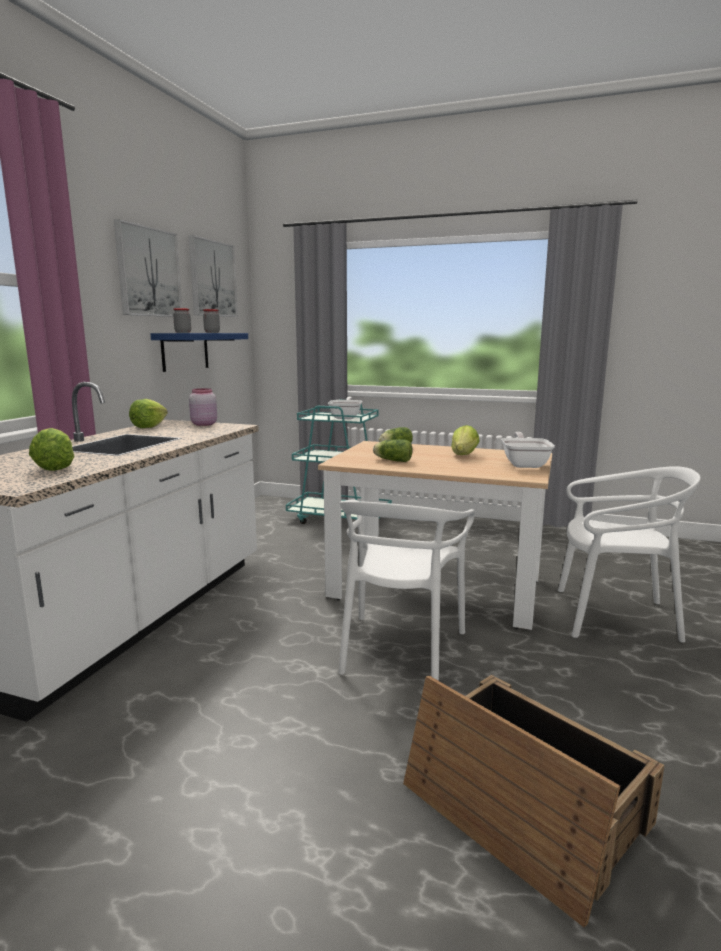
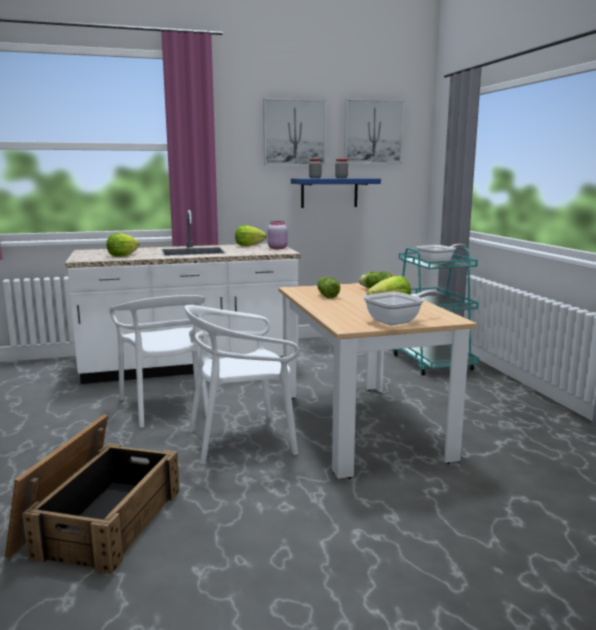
camera: 55 degrees right, 0 degrees up
white chair [558,466,701,643] -> white chair moved to [109,295,208,428]

